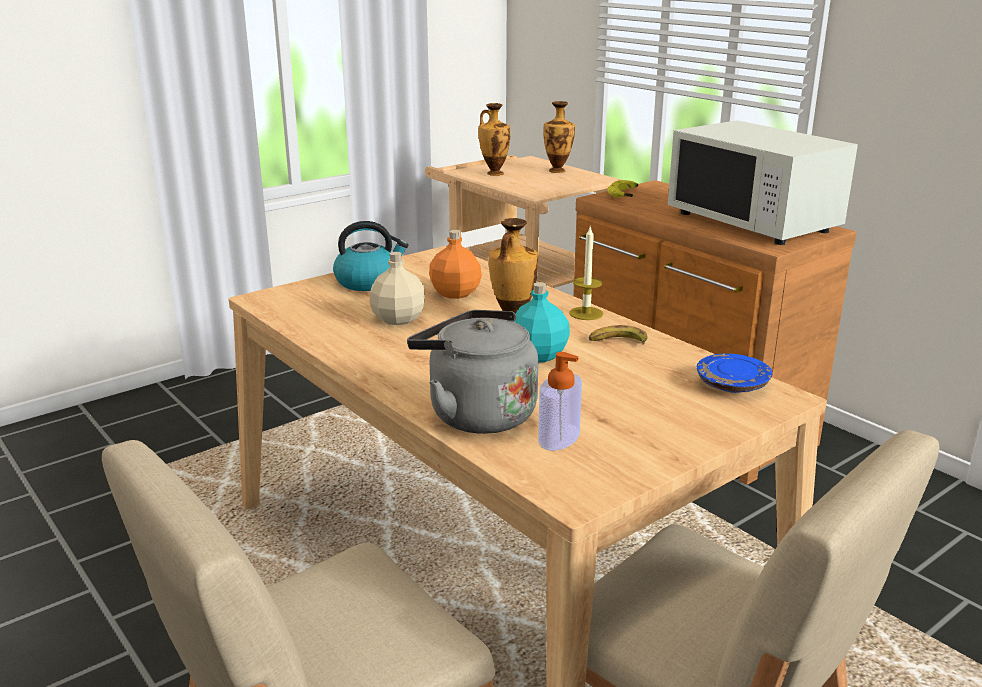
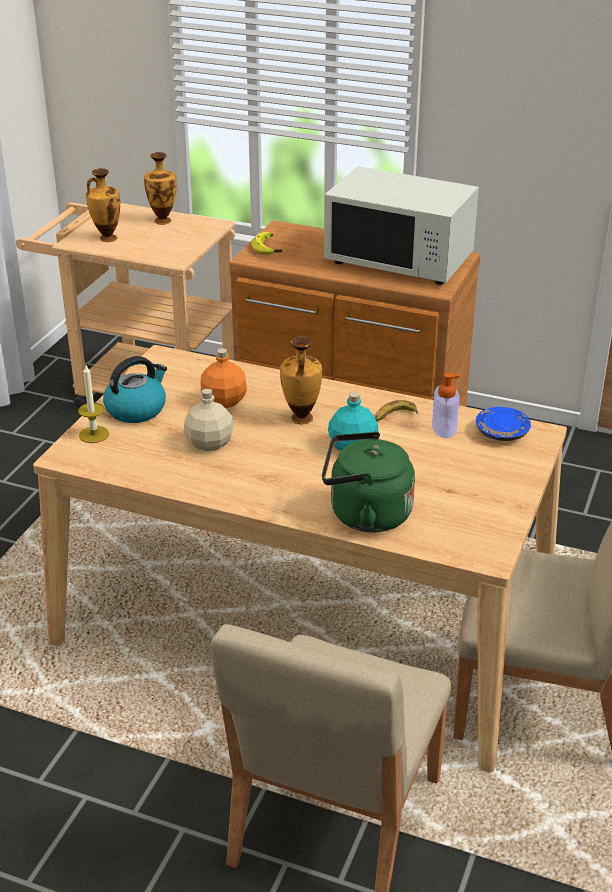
camera: 30 degrees left, 10 degrees up
grey kettle [407,310,538,434] -> green kettle [322,432,415,533]
soap dispenser [538,352,582,451] -> soap dispenser moved to [432,373,460,438]
candle [569,227,603,320] -> candle moved to [78,365,109,443]

